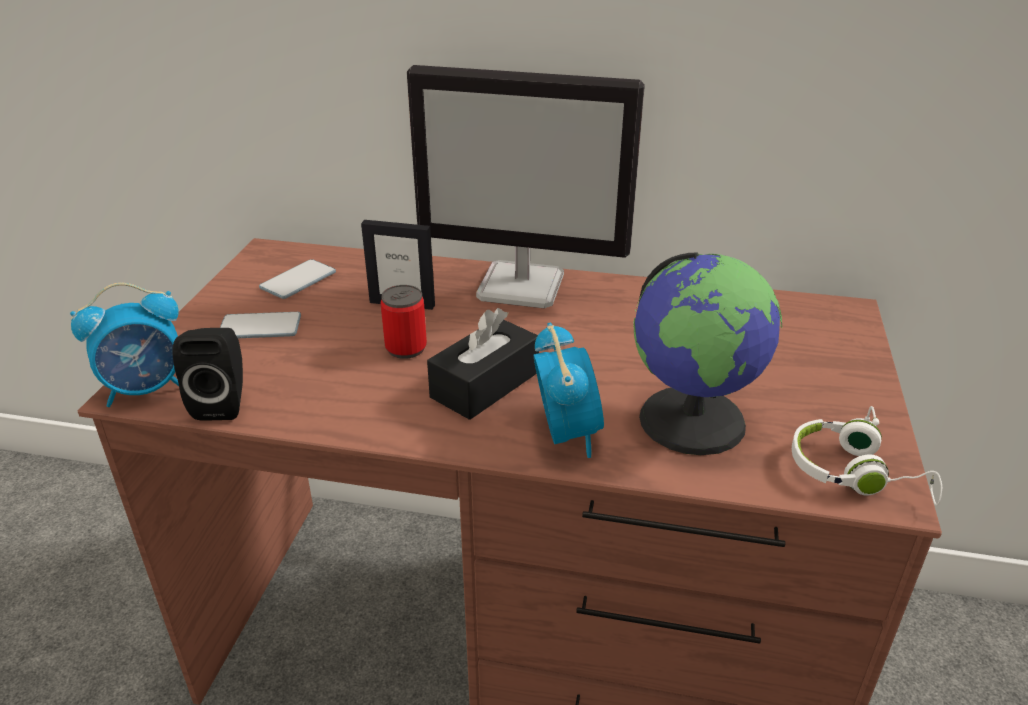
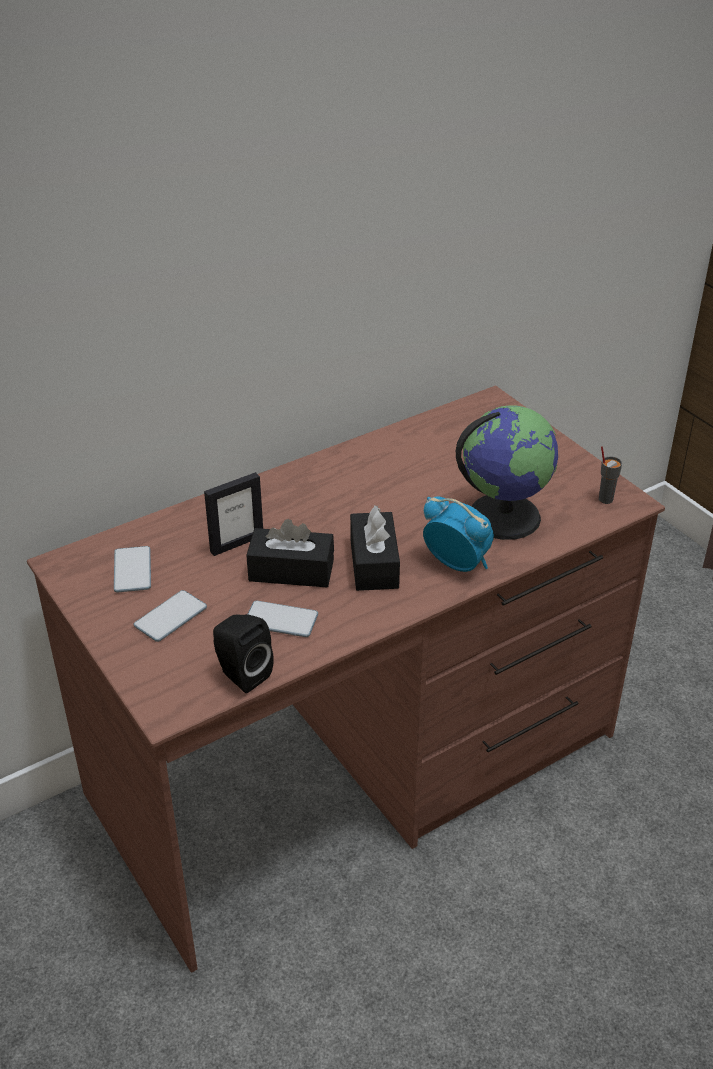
camera: 45 degrees left, 5 degrees up
alarm clock [70,283,179,407] -> none
can [381,285,427,359] -> black tissue box [247,519,334,587]
monitor [407,65,645,308] -> none
white headphones [792,406,942,506] -> grey cup [599,446,622,504]
none -> phone [248,601,318,637]

